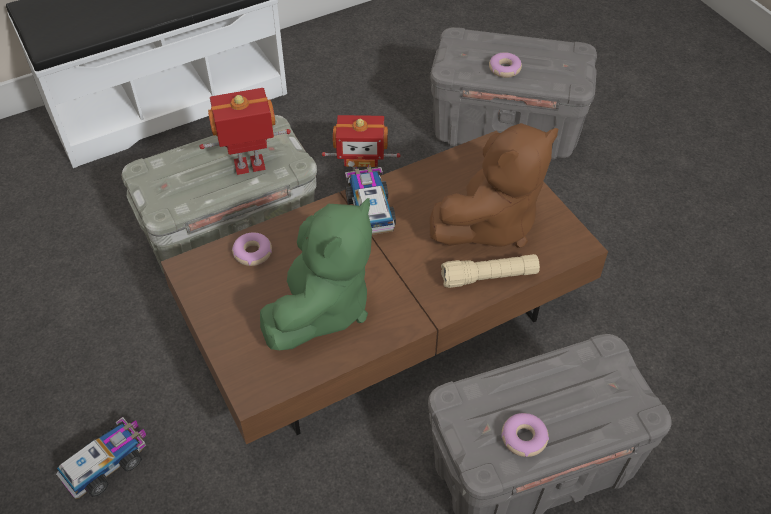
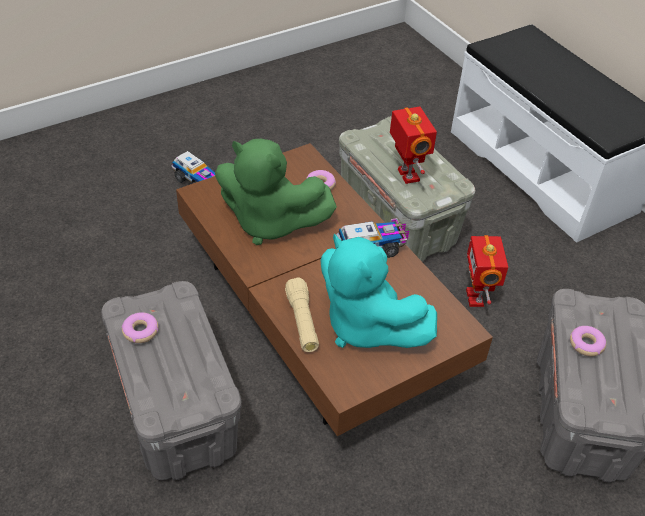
camera: 85 degrees right, 5 degrees down
brown plush toy [430,123,558,248] -> turquoise plush toy [320,234,437,348]

